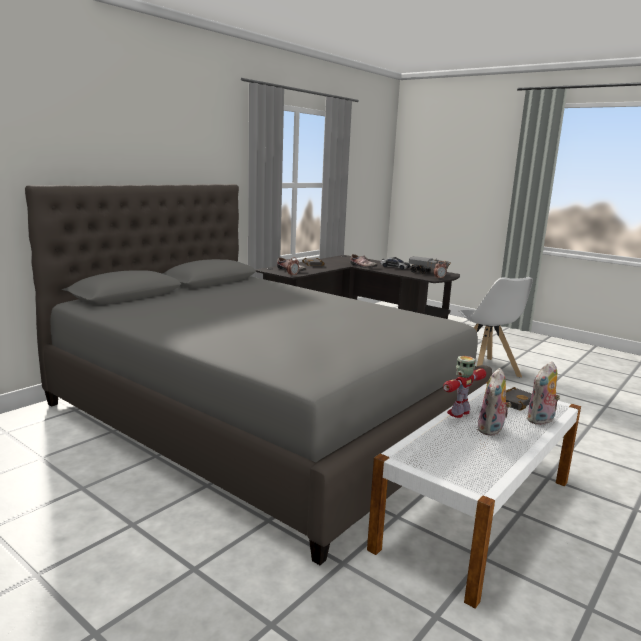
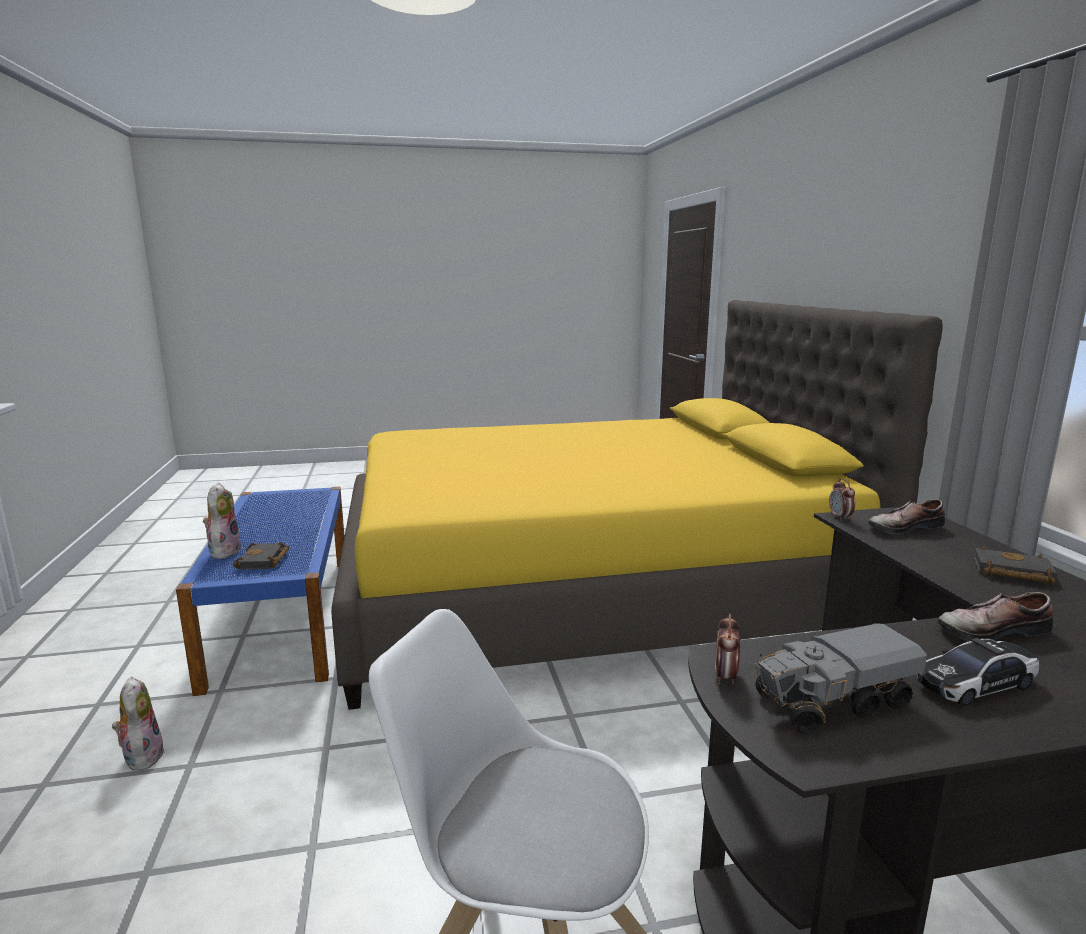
camera: 130 degrees right, 0 degrees up
grey bed [25,184,492,565] -> yellow bed [331,300,943,710]
white bench [367,382,581,609] -> blue bench [176,487,345,696]
toy robot [443,356,486,418] -> none
plush toy [477,368,511,436] -> plush toy moved to [112,676,164,771]

